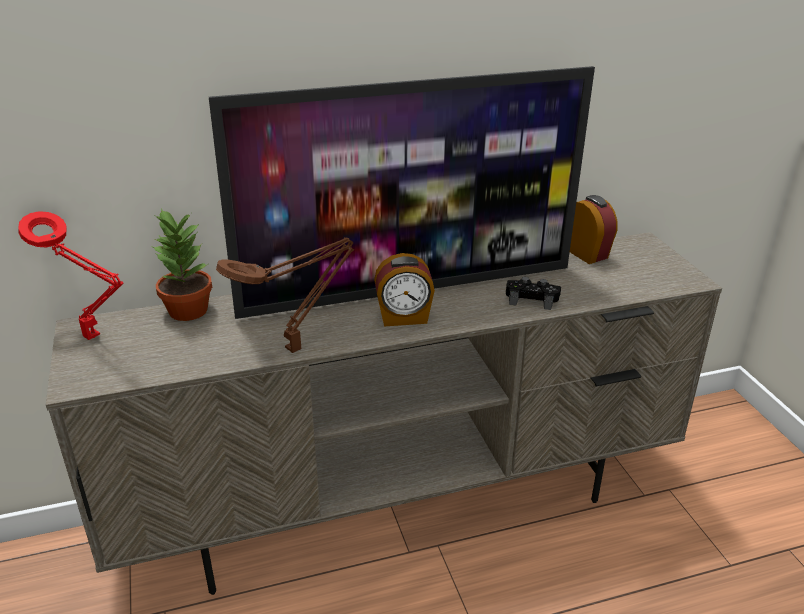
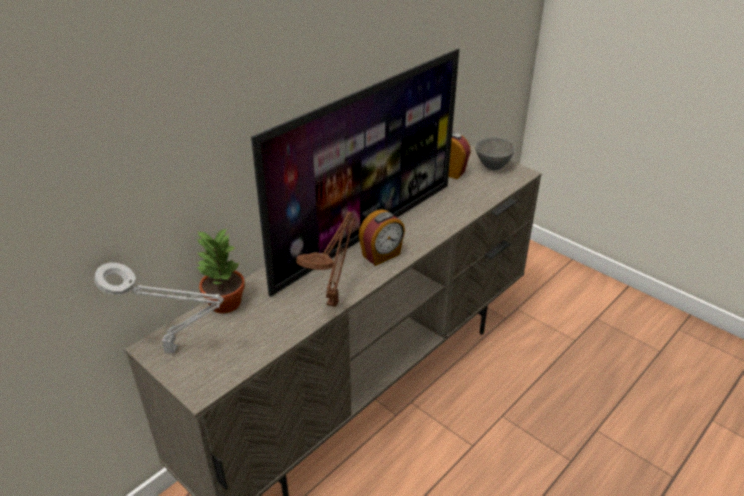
camera: 30 degrees left, 5 degrees up
red table lamp [18,211,123,340] -> grey table lamp [94,263,224,354]
black game controller [506,277,561,310] -> none
none -> grey bowl [475,137,515,170]

